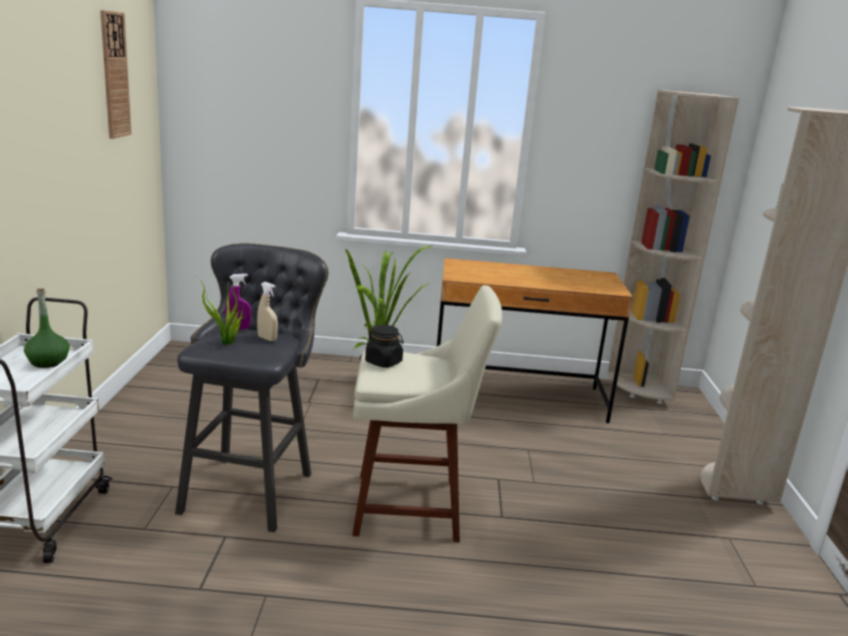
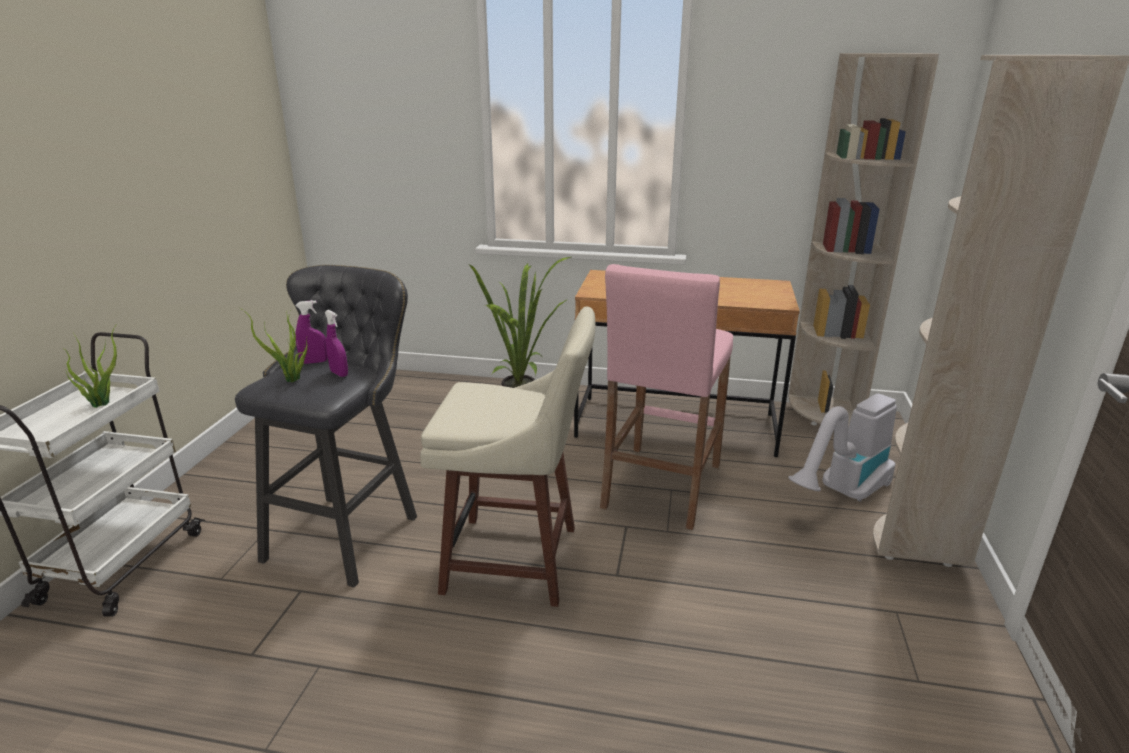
camera: 10 degrees right, 5 degrees up
green bottle [24,288,70,368] -> potted plant [64,324,117,408]
wall clock [100,10,132,139] -> none
beige spray bottle [257,282,278,341] -> purple spray bottle [324,310,348,377]
black jar [365,325,404,368] -> none
none -> pink stool [600,264,733,530]
none -> vacuum cleaner [788,394,897,502]

